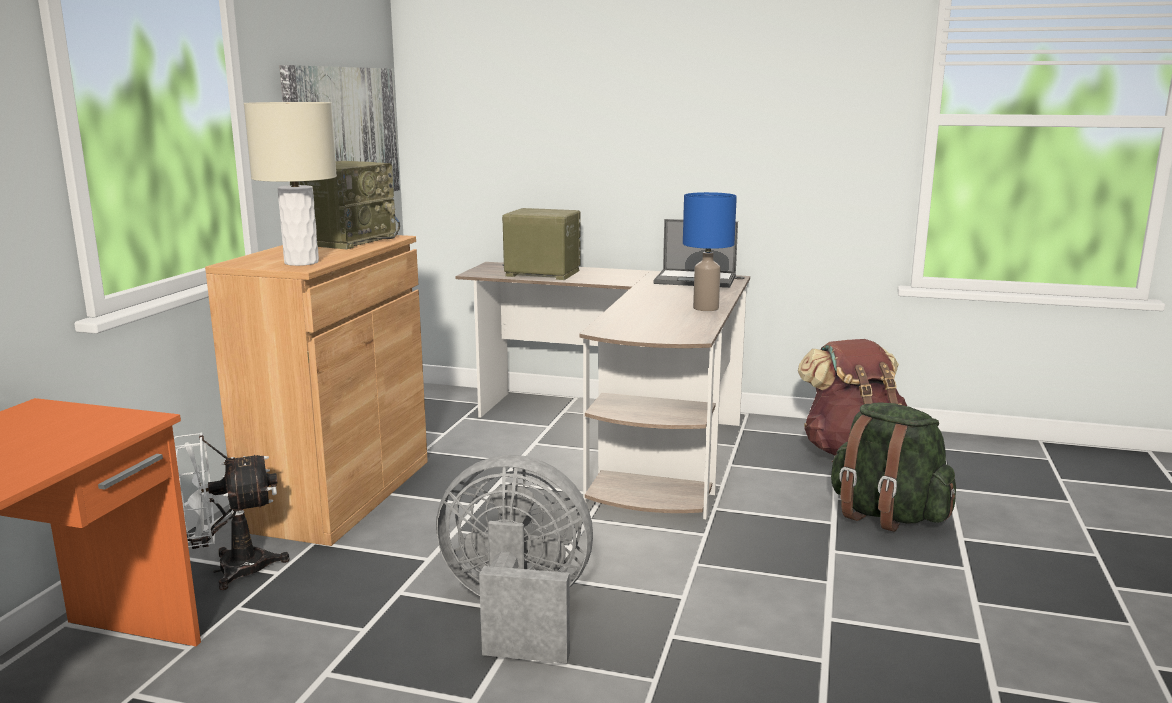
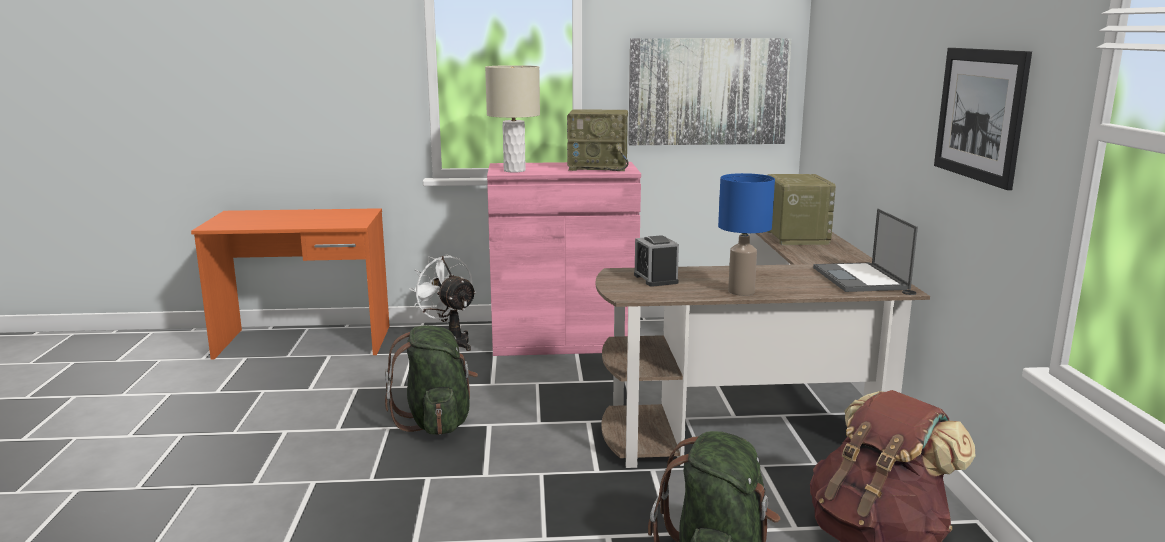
camera: 70 degrees right, 0 degrees up
brown cabinet [205,235,428,546] -> pink cabinet [487,162,641,356]
grey fan [436,455,593,663] -> green backpack [385,325,478,435]
none -> alarm clock [634,235,679,287]
none -> picture [934,48,1032,190]

